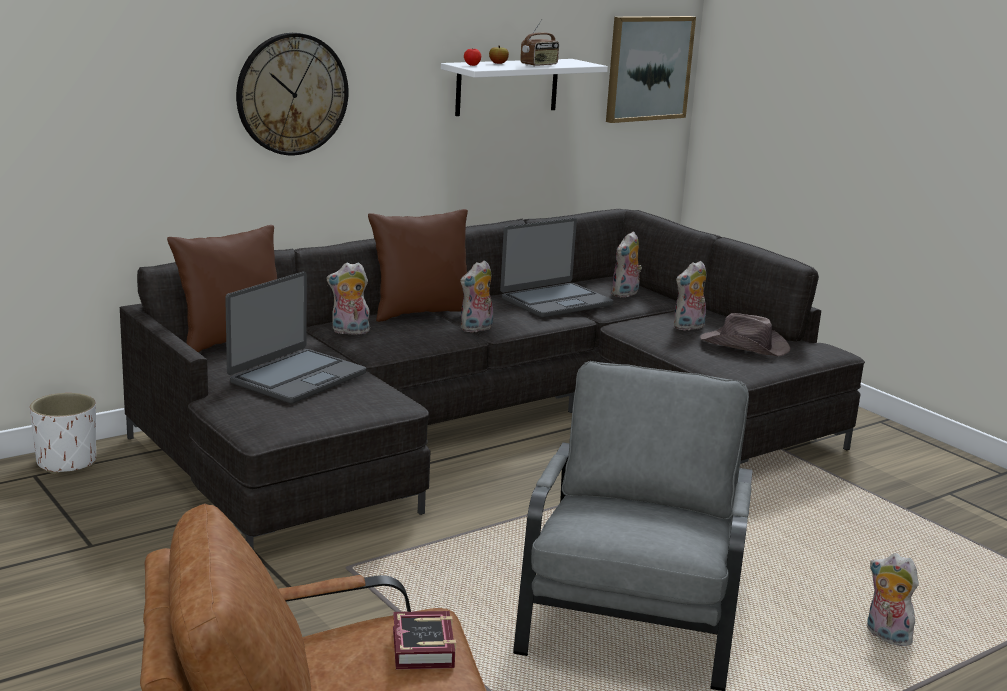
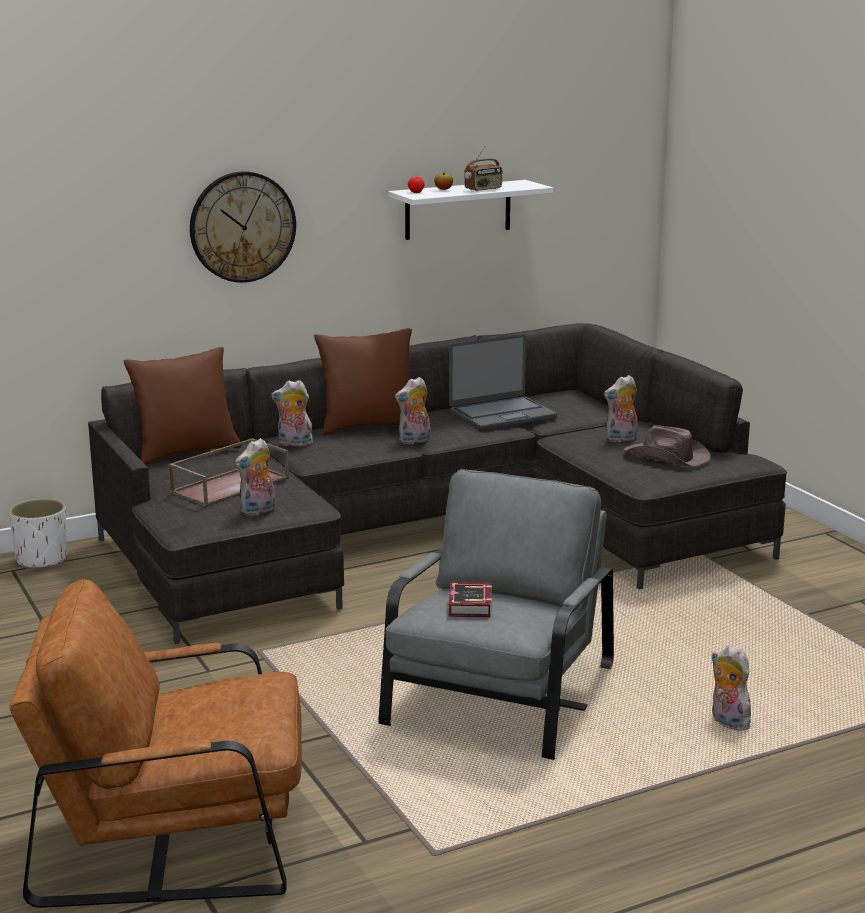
camera: 10 degrees right, 0 degrees up
laptop [225,271,366,404] -> brown tray [169,438,289,507]
book [393,611,456,669] -> book moved to [449,582,492,617]
picture [606,16,696,123] -> none
plush toy [611,231,642,297] -> plush toy moved to [235,438,276,516]

